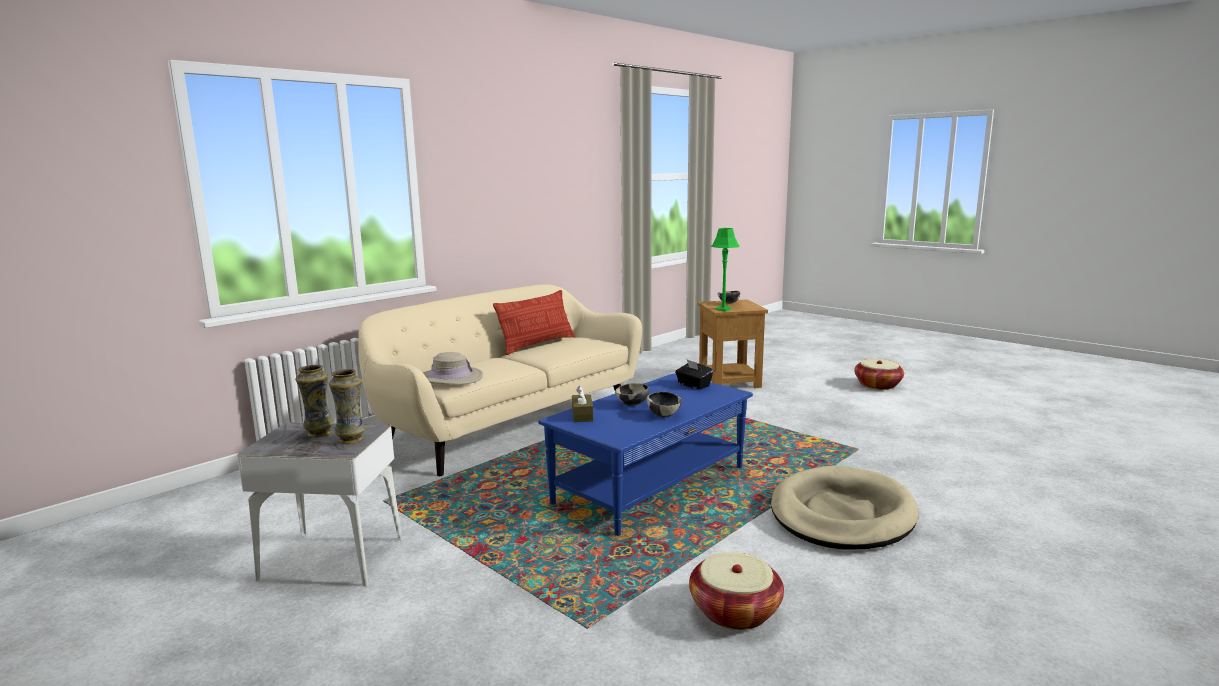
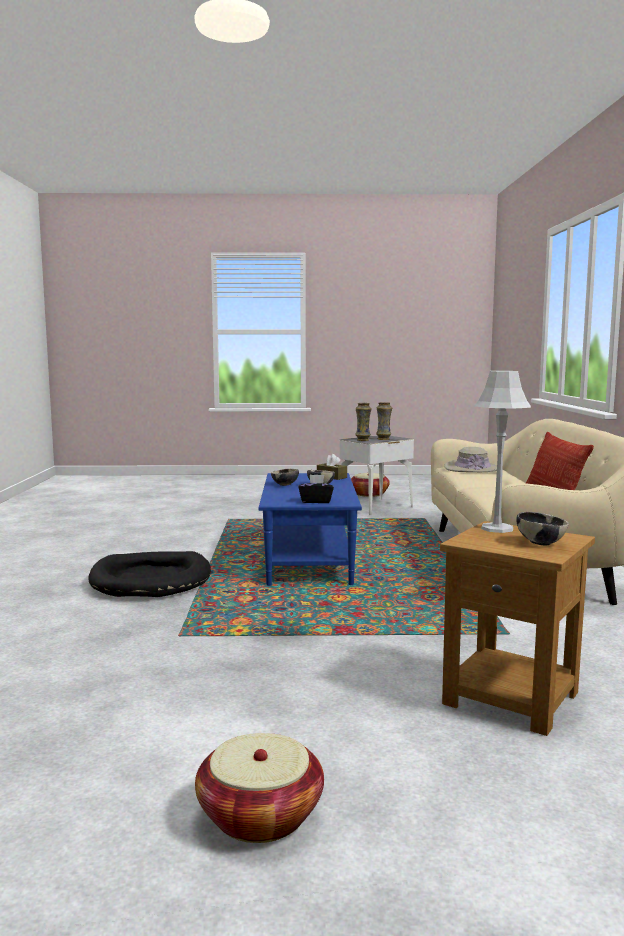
camera: 135 degrees right, 5 degrees down
basket [689,552,784,630] -> basket moved to [351,473,390,497]
green table lamp [711,228,740,311] -> grey table lamp [474,371,531,533]
beige dog bed [771,466,919,550] -> black dog bed [88,551,211,597]

